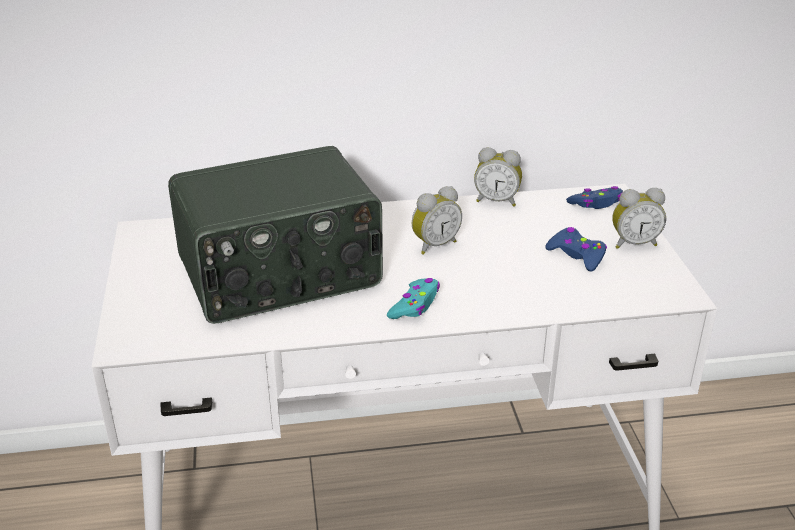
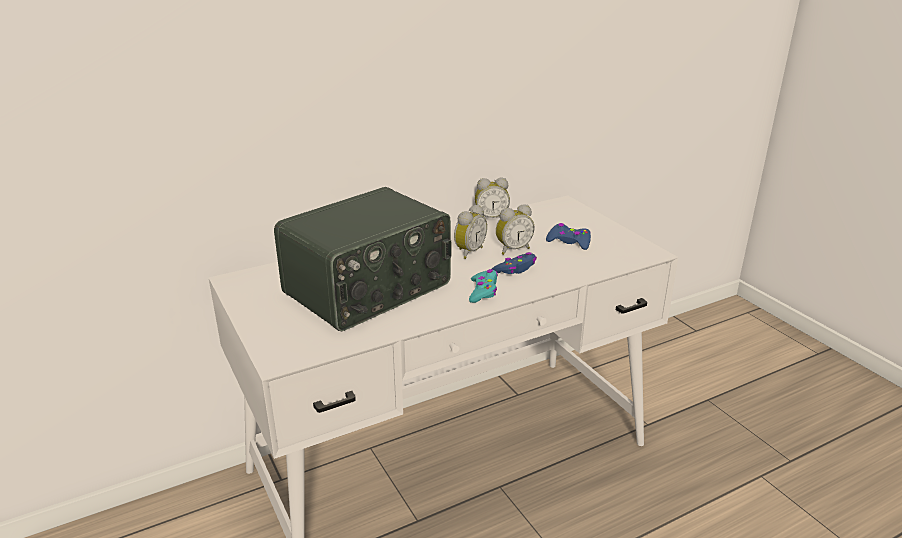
camera: 20 degrees left, 5 degrees down
blue game controller [566,186,623,209] -> blue game controller moved to [492,252,537,274]
alarm clock [612,188,666,249] -> alarm clock moved to [496,204,534,255]

